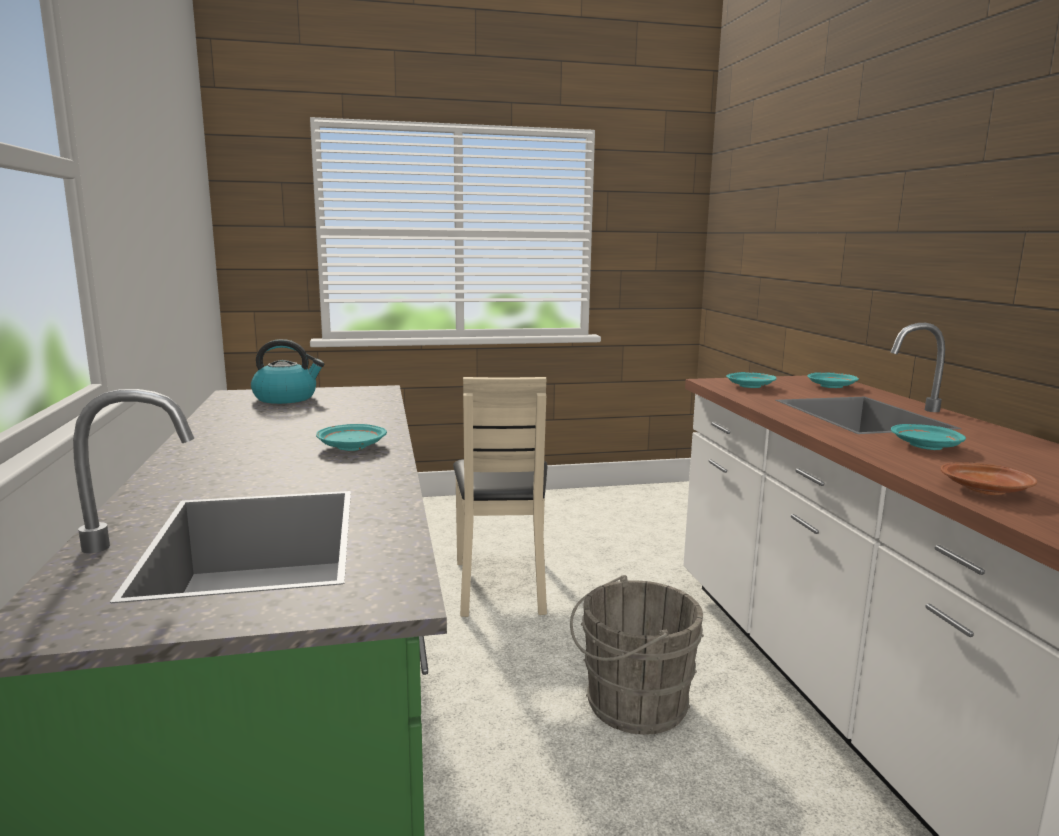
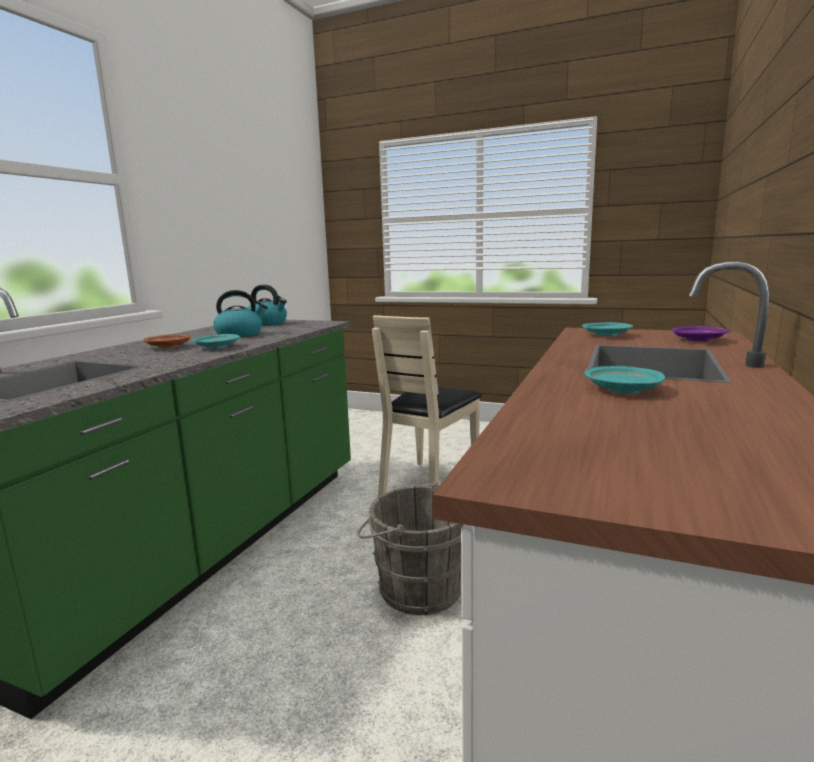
camera: 35 degrees right, 0 degrees up
turquoise plate [807,372,859,388] -> purple plate [671,326,729,341]
brown plate [941,462,1037,495] -> brown plate moved to [143,334,191,348]
none -> kettle [213,290,268,337]

